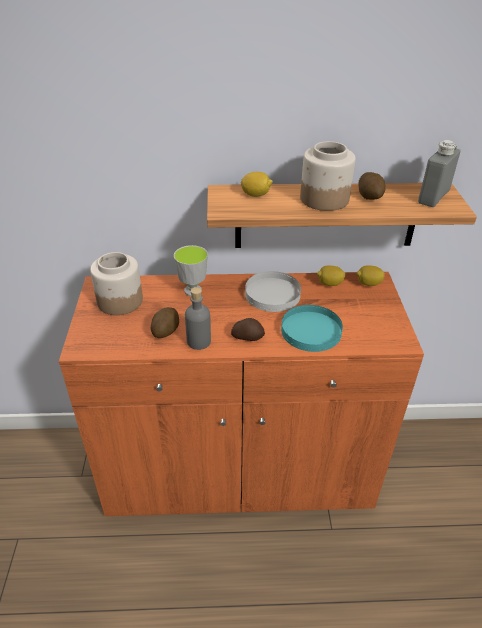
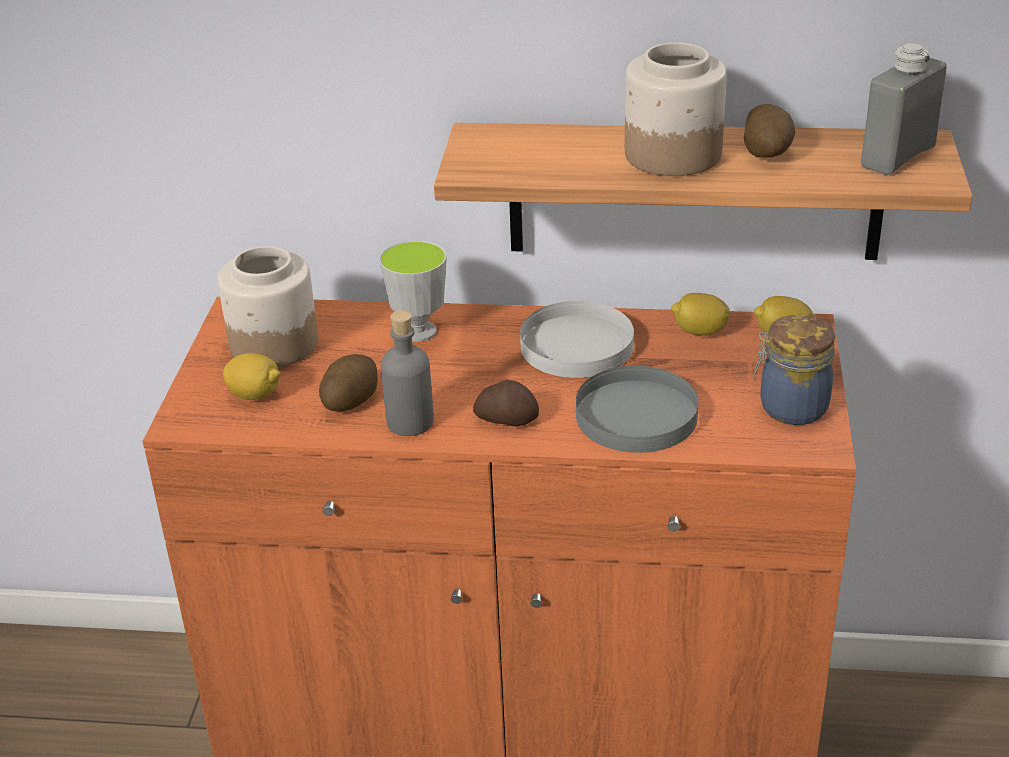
camera: 10 degrees right, 5 degrees down
lemon [241,172,273,197] -> lemon moved to [223,353,281,400]
turquoise plate [281,305,343,352] -> grey plate [576,366,698,453]
none -> jar [754,315,835,425]

